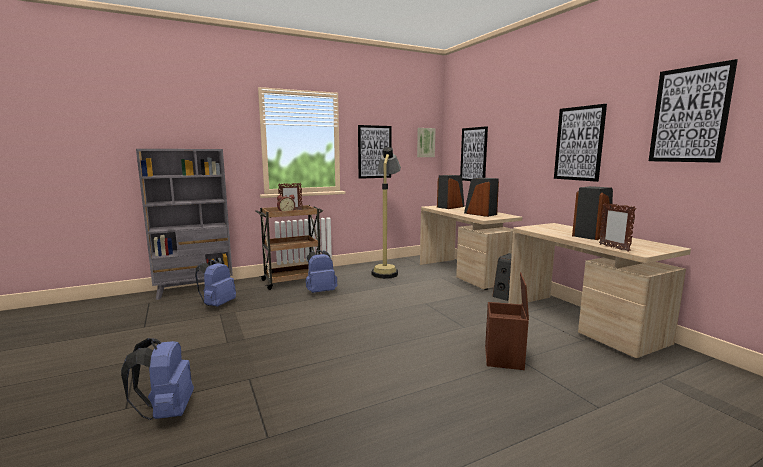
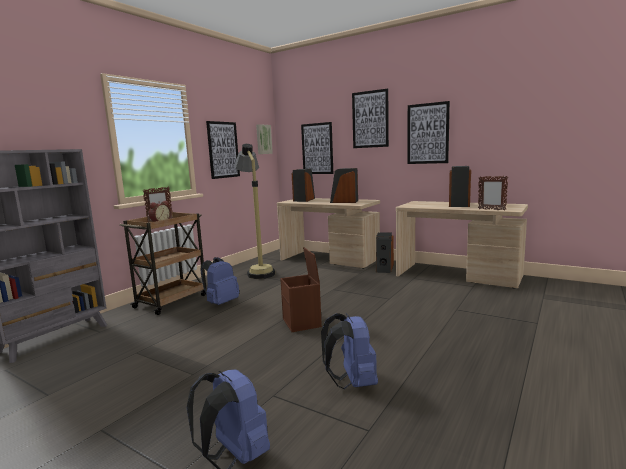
camera: 30 degrees left, 0 degrees up
blue backpack [195,260,236,307] -> blue backpack moved to [321,313,378,389]
brown storage box [485,272,529,370] -> brown storage box moved to [280,247,322,332]
picture [649,59,738,163] -> picture moved to [352,89,389,148]

